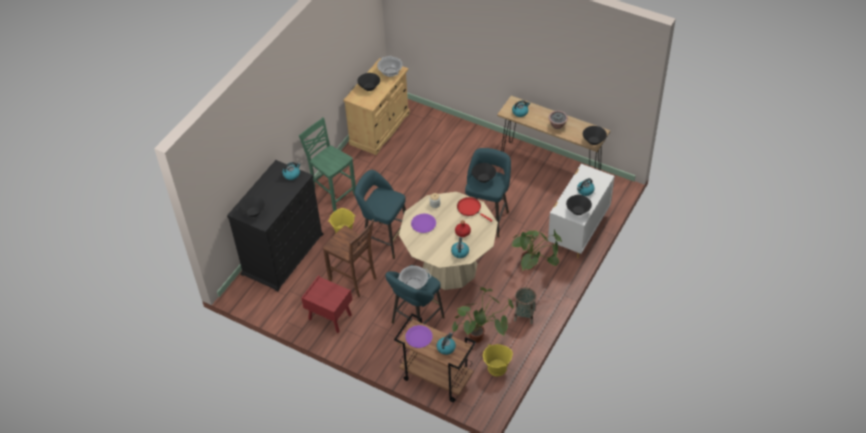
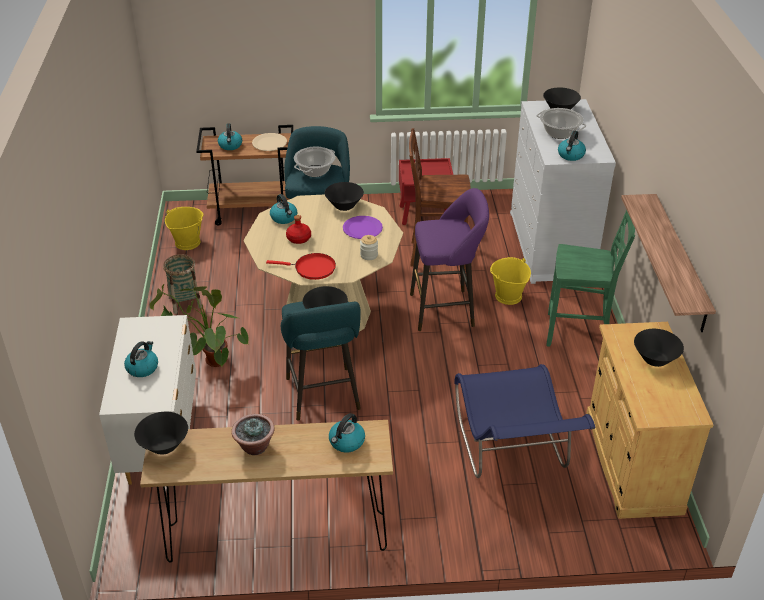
camera: 145 degrees right, 10 degrees down
black dresser [227,160,323,292] -> white dresser [510,99,616,284]
turquoise stool [354,170,406,259] -> purple stool [410,188,489,331]
cooking pot [377,56,403,77] -> cooking pot moved to [537,108,586,139]
purple plate [405,325,433,348] -> beige plate [252,133,287,151]
potted plant [452,287,514,343] -> none
black bowl [566,195,592,215] -> black bowl moved to [325,182,364,211]
none -> blue chair [455,364,595,478]
none -> shelf [621,194,716,332]

